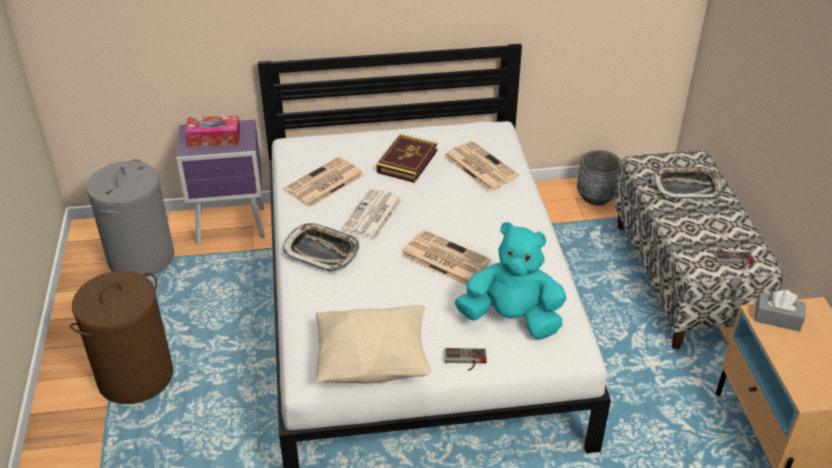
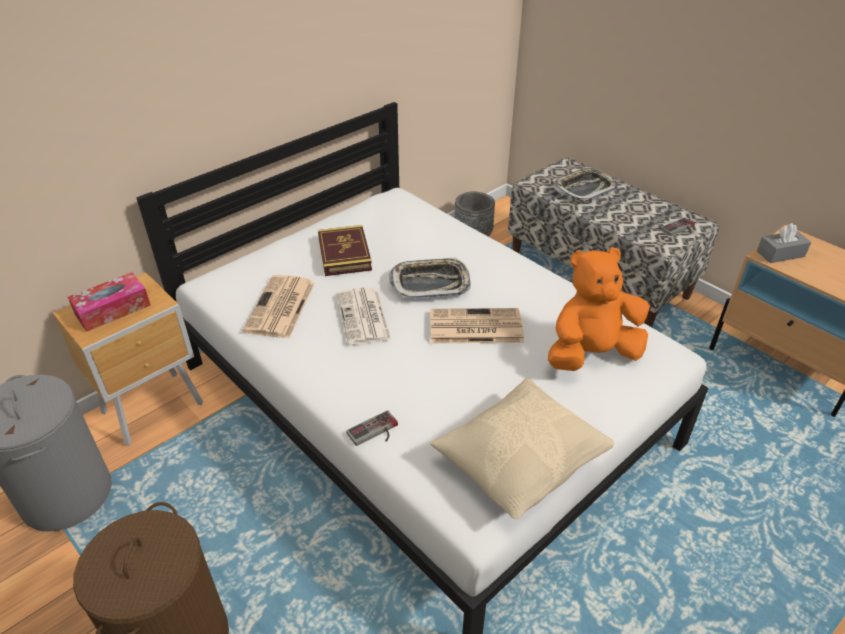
camera: 35 degrees left, 0 degrees up
purple nightstand [176,120,265,244] -> brown nightstand [53,272,203,446]
tray [283,223,360,272] -> tray moved to [389,257,471,298]
newspaper [444,141,519,191] -> none
game controller [445,348,487,371] -> game controller moved to [346,410,398,446]
turquoise plush toy [455,222,567,339] -> orange plush toy [548,247,650,371]

